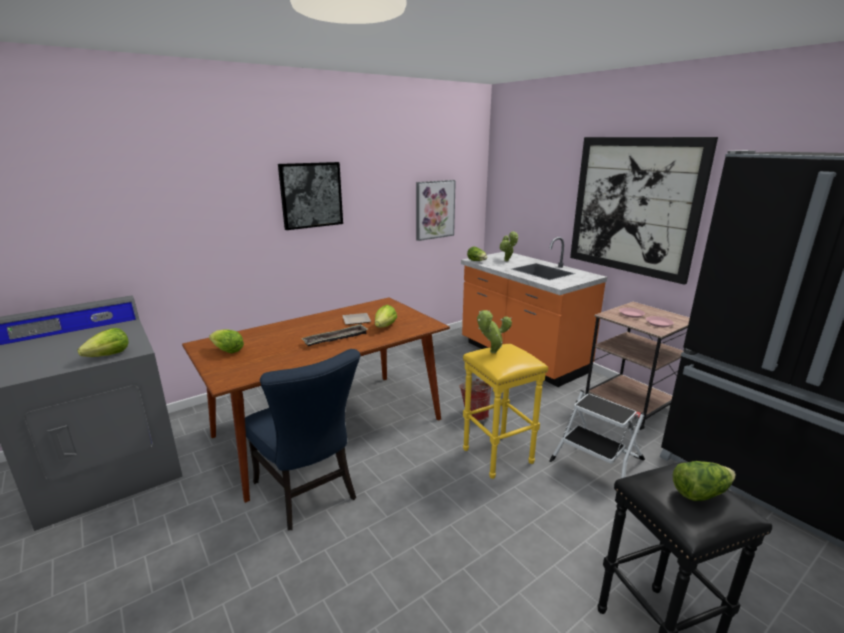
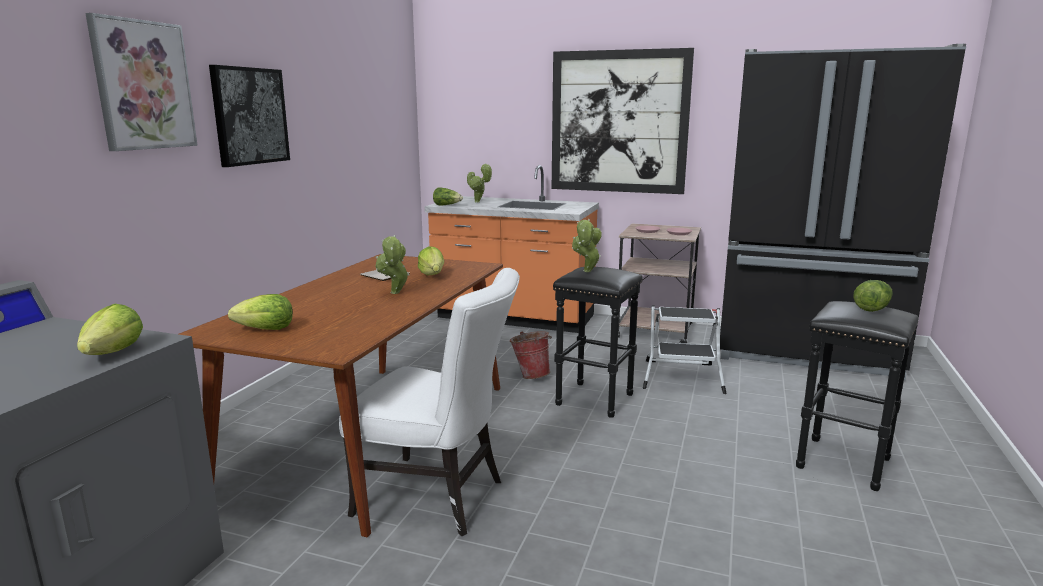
camera: 35 degrees left, 5 degrees down
blue chair [245,349,361,530] -> white chair [339,268,520,536]
tray [301,324,368,346] -> potted plant [375,235,409,294]
picture [416,180,456,241] -> picture moved to [85,13,198,151]
yellow stool [463,344,548,479] -> black stool [553,267,643,418]

